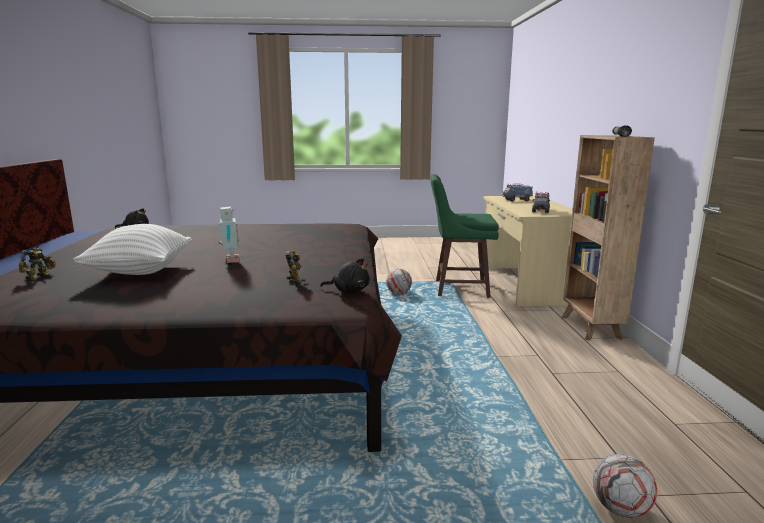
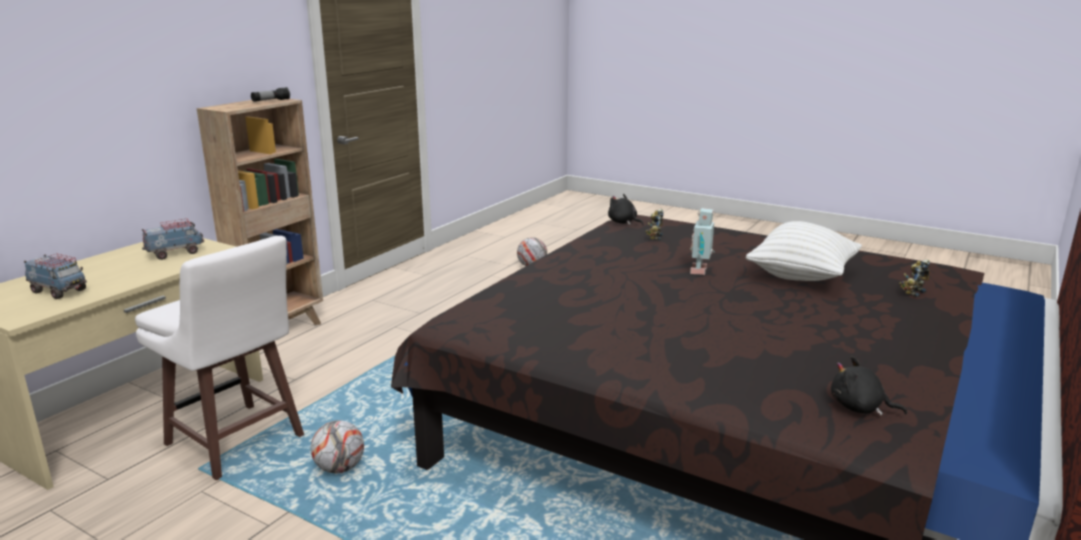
camera: 145 degrees left, 5 degrees up
green stool [430,174,499,298] -> white stool [135,236,304,481]

